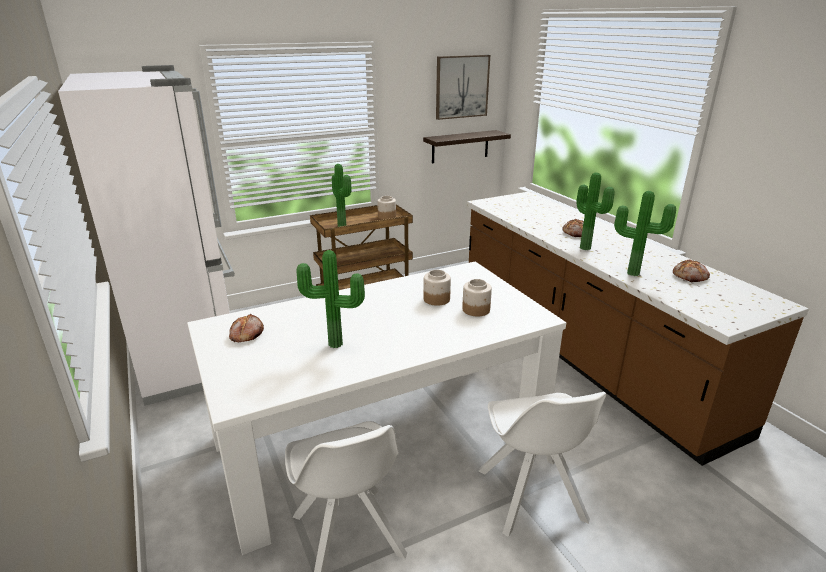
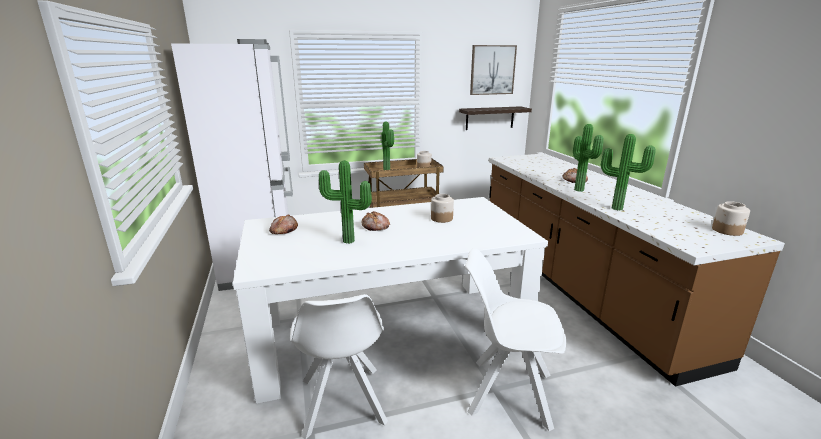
camera: 10 degrees right, 5 degrees down
jar [462,279,492,316] -> jar moved to [712,201,750,236]
white chair [478,392,606,537] -> white chair turned 105 degrees clockwise [465,249,566,431]
bread [673,259,710,282] -> bread moved to [362,211,390,231]

